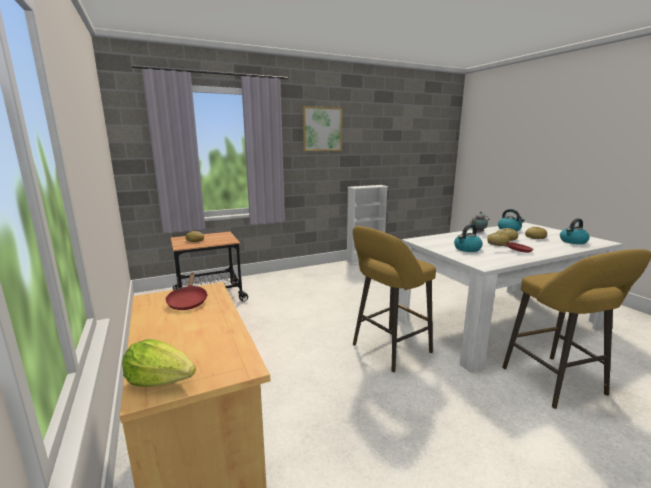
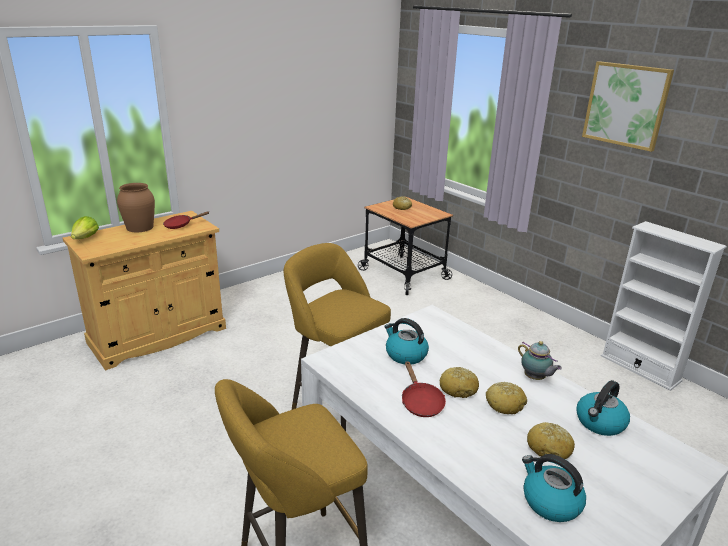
camera: 75 degrees right, 10 degrees up
none -> brown vase [117,183,155,232]

